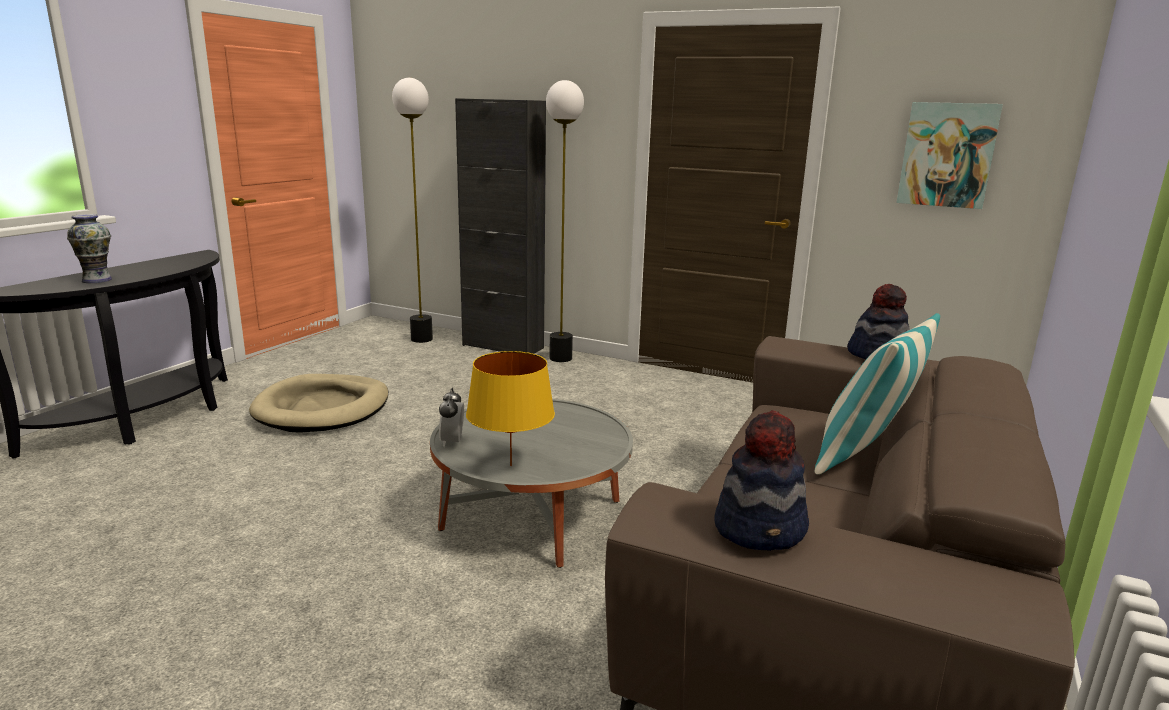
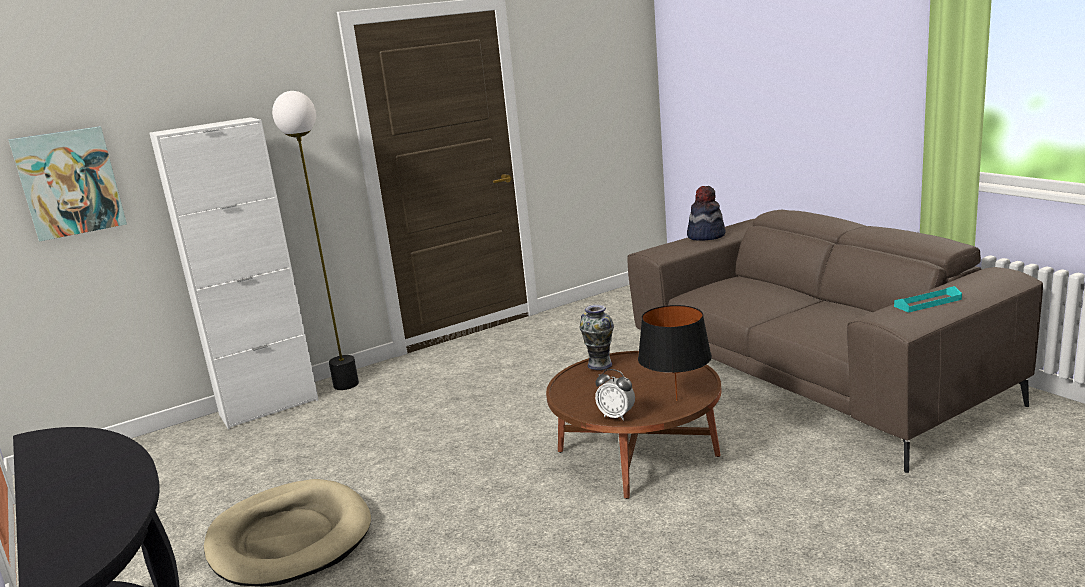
camera: 55 degrees left, 0 degrees up
vase [67,214,112,283] -> vase moved to [579,305,614,370]
floor lamp [392,78,433,343] -> none
grey coffee table [430,399,633,568] -> brown coffee table [546,351,721,499]
black cabinet [455,98,546,354] -> white cabinet [149,117,319,429]
yellow table lamp [466,351,555,466] -> black table lamp [638,305,712,401]
hat [714,410,809,551] -> turquoise tray [894,286,962,313]
pillow [815,313,940,475] -> none
picture [896,102,1003,209] -> picture moved to [8,126,127,242]

